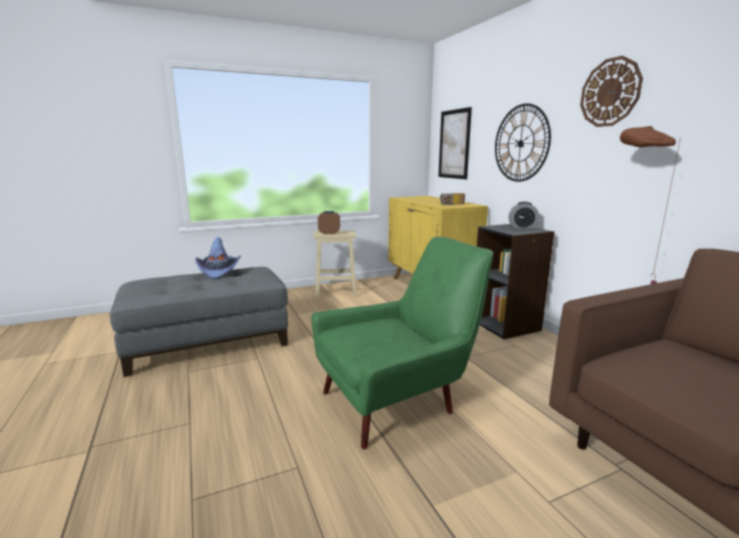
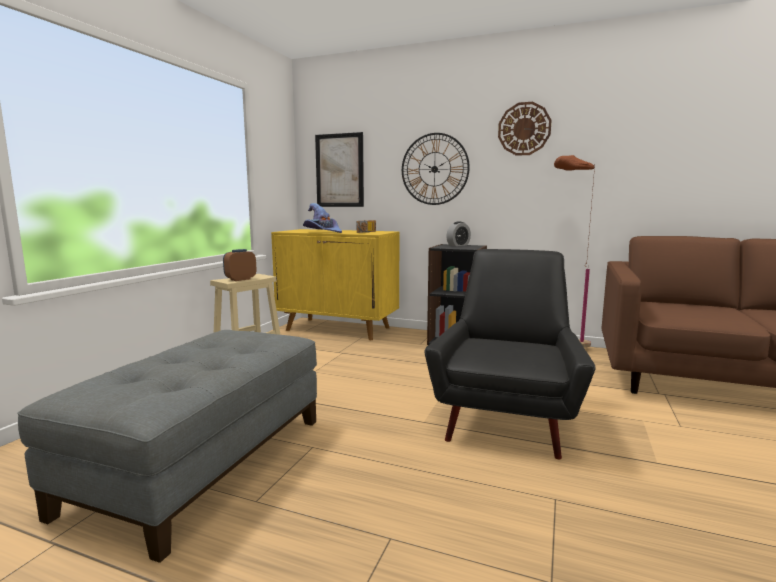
camera: 45 degrees left, 5 degrees down
purple hat [195,237,241,280] -> purple hat moved to [303,203,342,233]
green armchair [311,237,493,449] -> black armchair [424,249,596,459]

